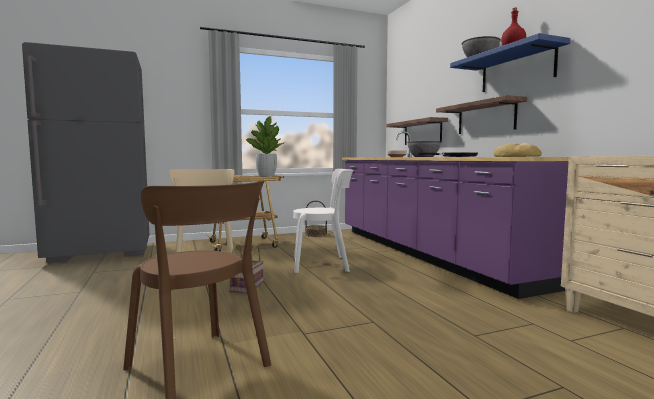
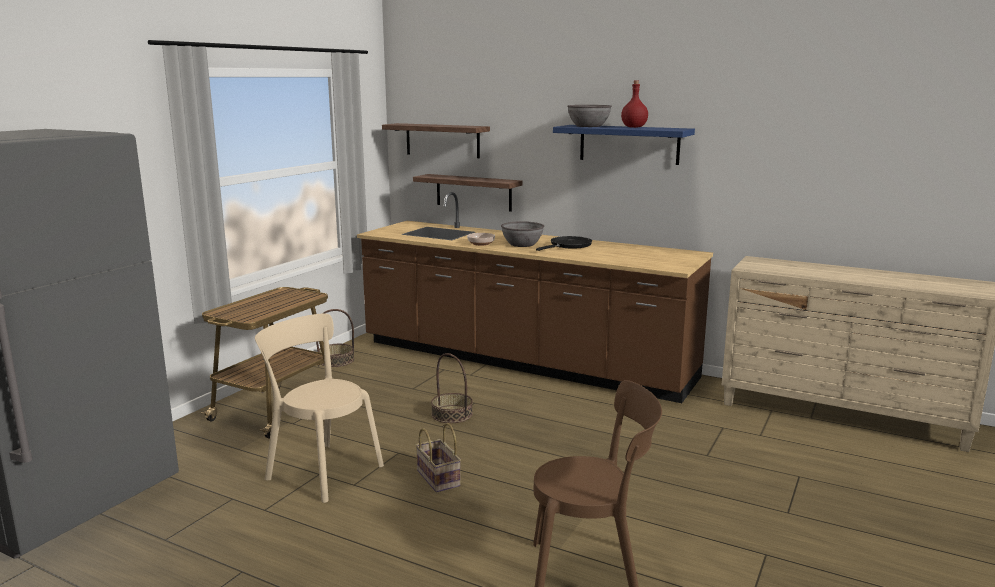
camera: 40 degrees left, 10 degrees up
potted plant [246,116,285,177] -> none
white chair [293,169,354,273] -> basket [431,353,473,423]
purple counter [342,131,569,299] -> brown counter [357,192,713,403]
shelf [436,95,527,134] -> shelf moved to [382,123,490,158]
bread [493,143,542,157] -> none

